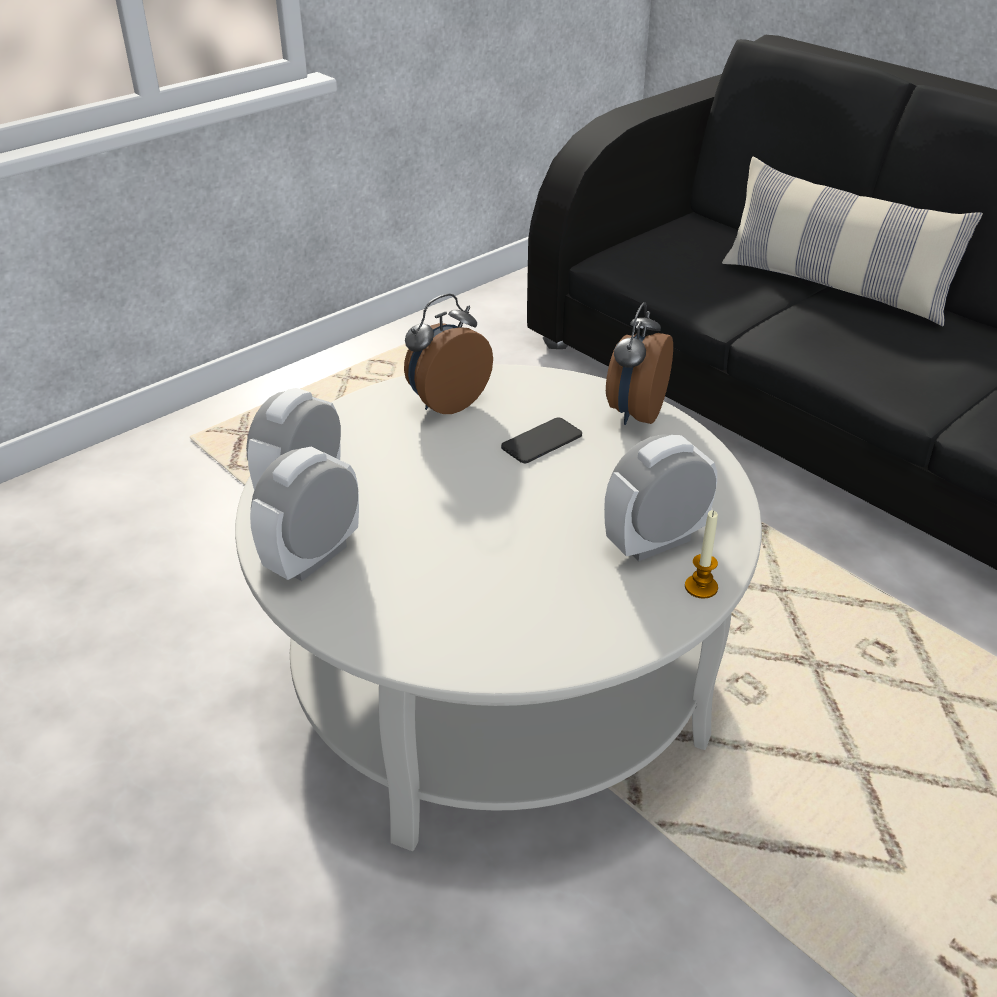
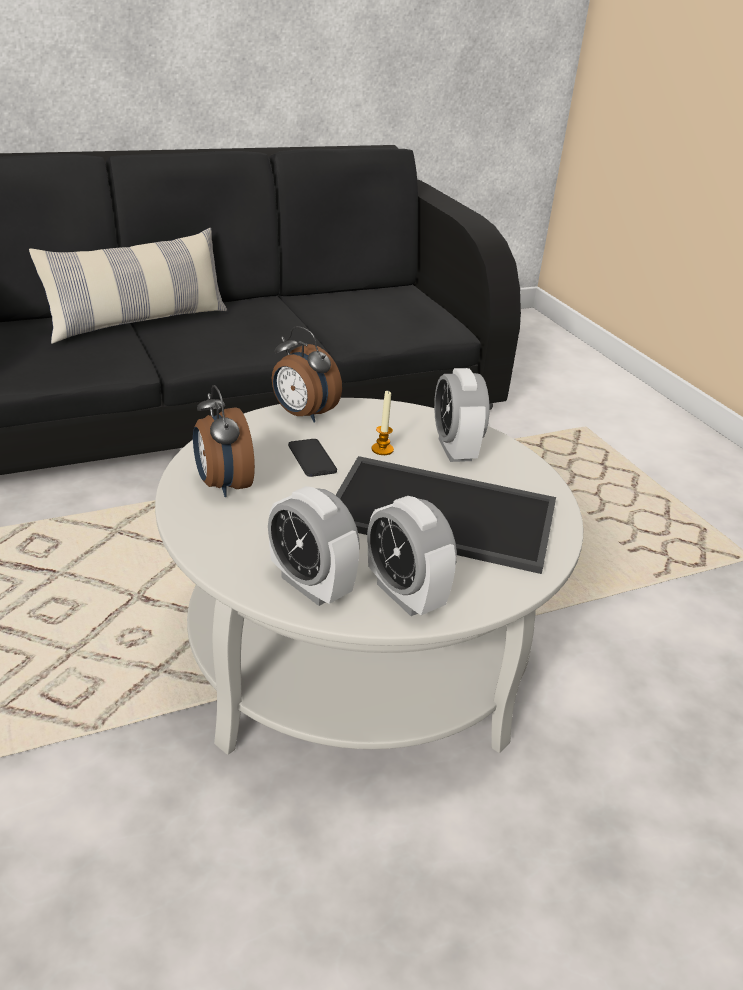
camera: 75 degrees left, 5 degrees down
candle [685,510,718,599] -> candle moved to [371,390,394,455]
none -> tray [336,456,556,574]

